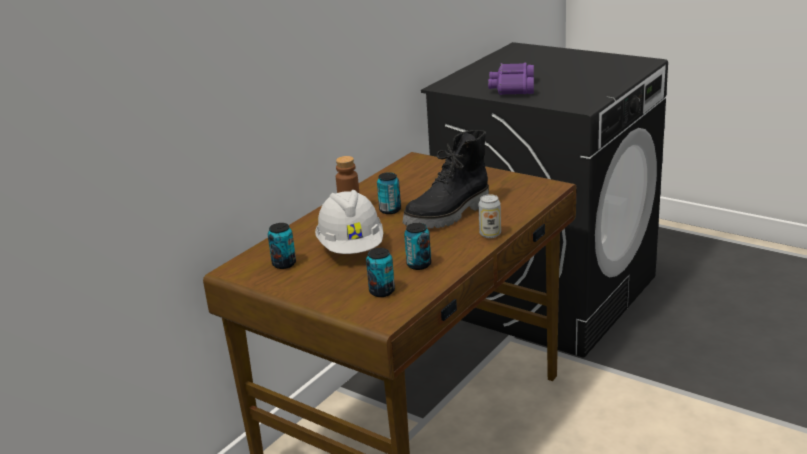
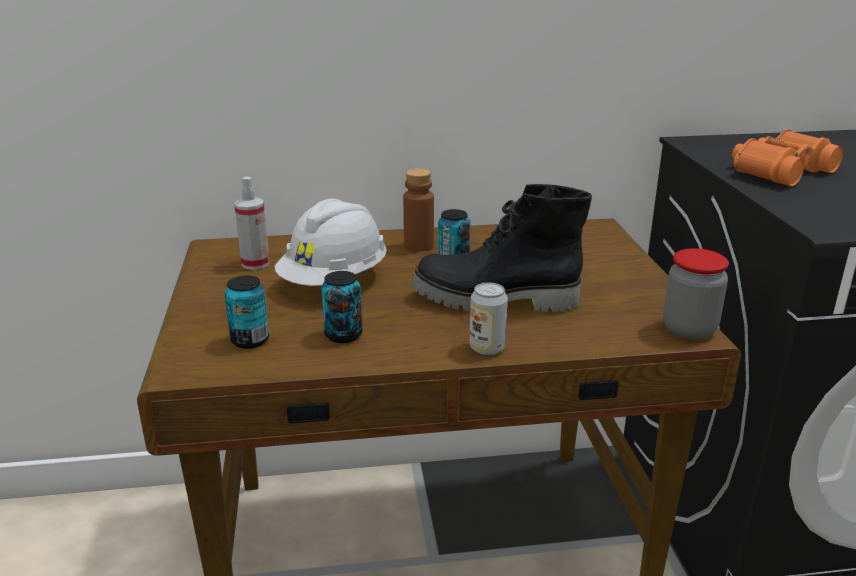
camera: 45 degrees right, 0 degrees up
can [268,223,296,269] -> spray bottle [234,177,270,270]
purple binoculars [488,62,534,95] -> orange binoculars [732,129,843,186]
none -> jar [663,248,729,340]

